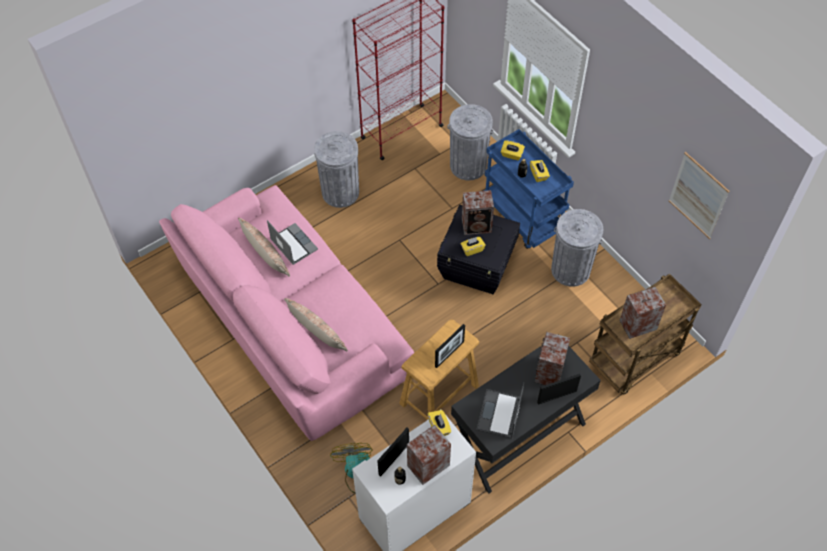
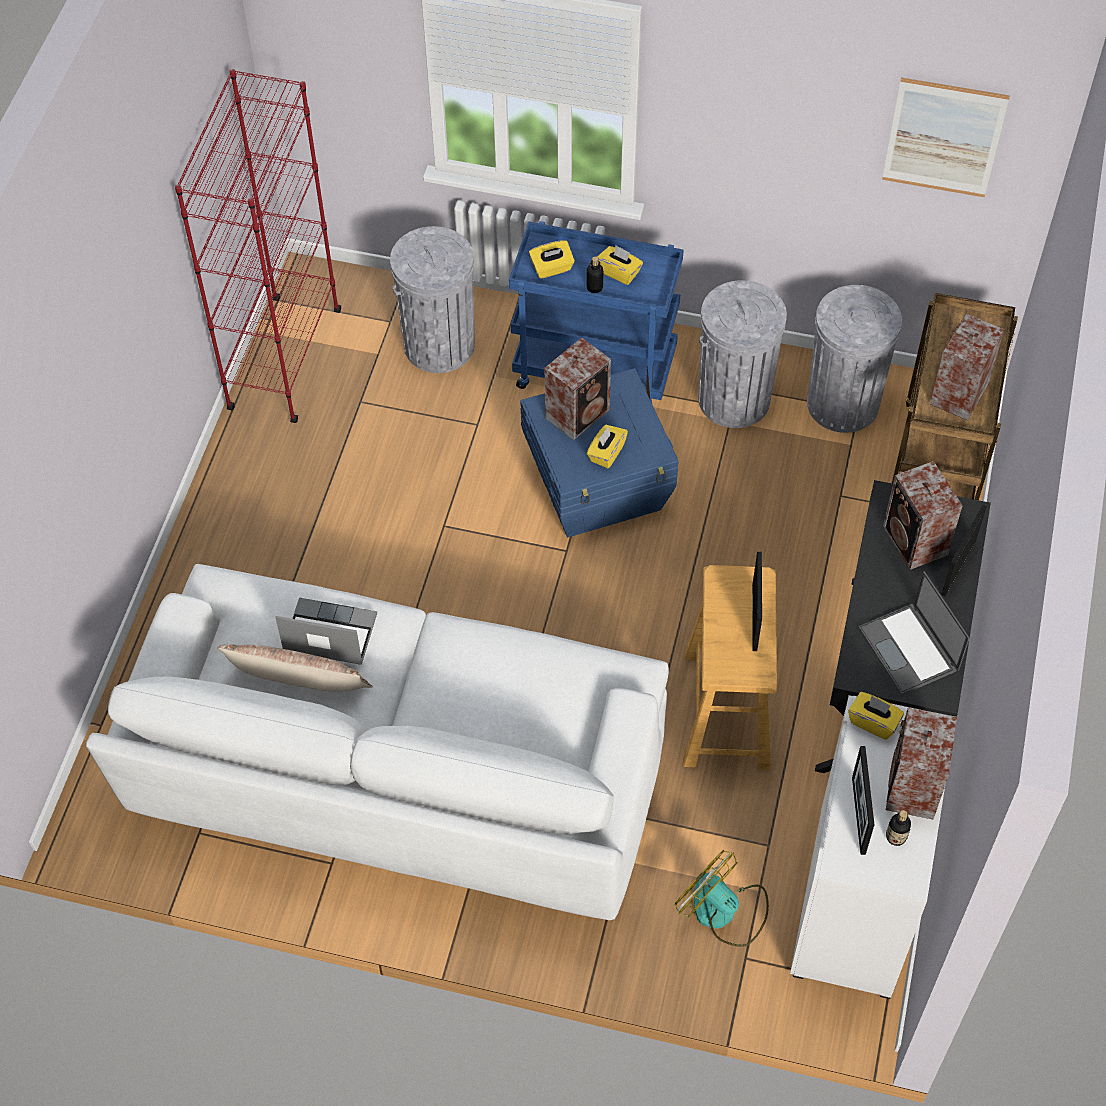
camera: 40 degrees left, 0 degrees up
pink sofa [159,185,414,441] -> white sofa [86,564,669,920]
pillow [284,298,348,352] -> none
grey trash can [314,131,359,208] -> grey trash can moved to [807,285,902,433]
black storage box [437,205,520,294] -> blue storage box [520,368,678,537]

